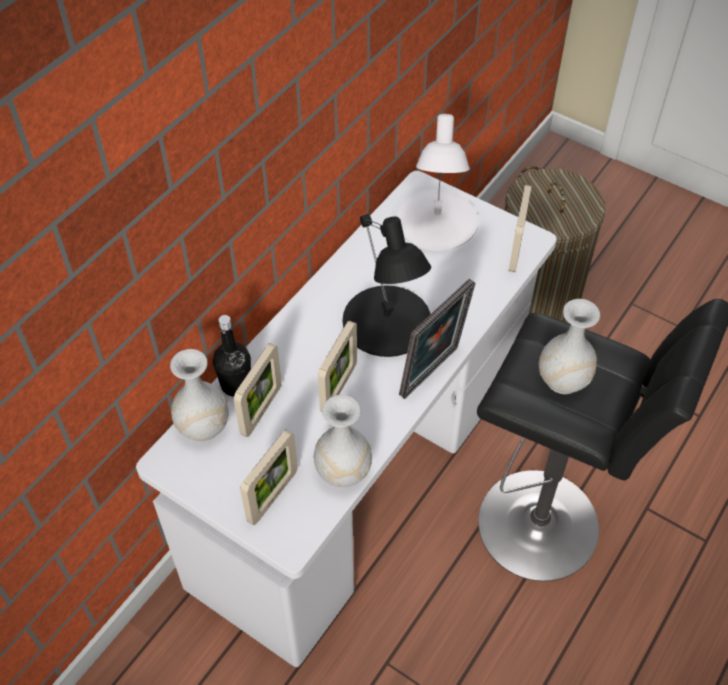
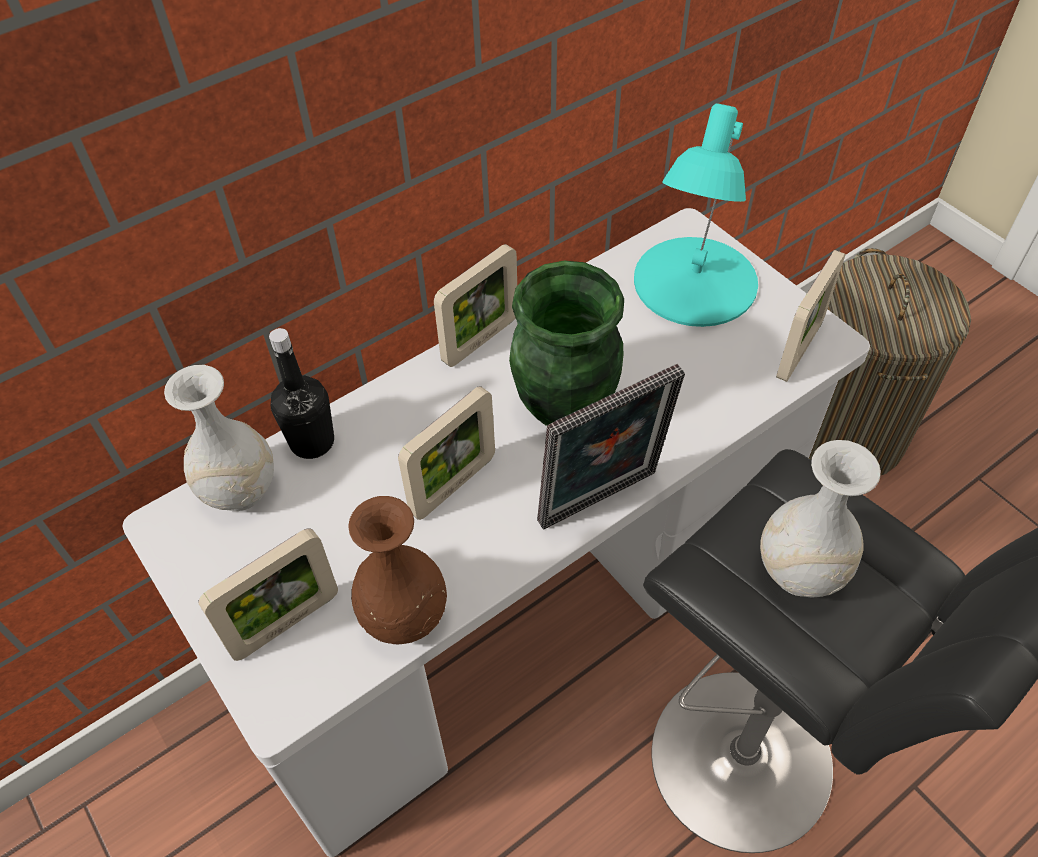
camera: 20 degrees right, 0 degrees up
picture frame [234,343,282,437] -> picture frame moved to [434,244,517,367]
white vase [314,395,372,487] -> brown vase [349,496,447,644]
black table lamp [343,214,431,357] -> green vase [509,261,624,426]
white table lamp [396,114,478,251] -> turquoise table lamp [634,103,758,327]

